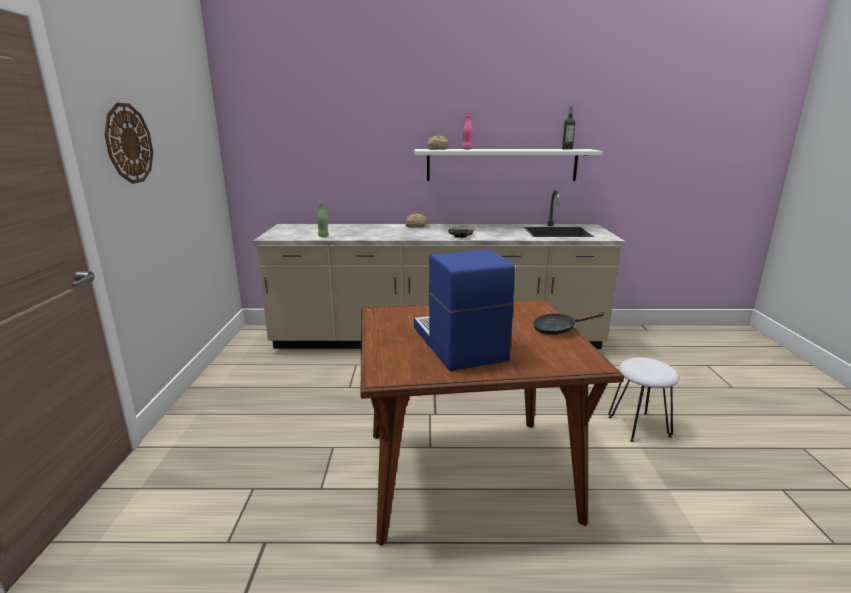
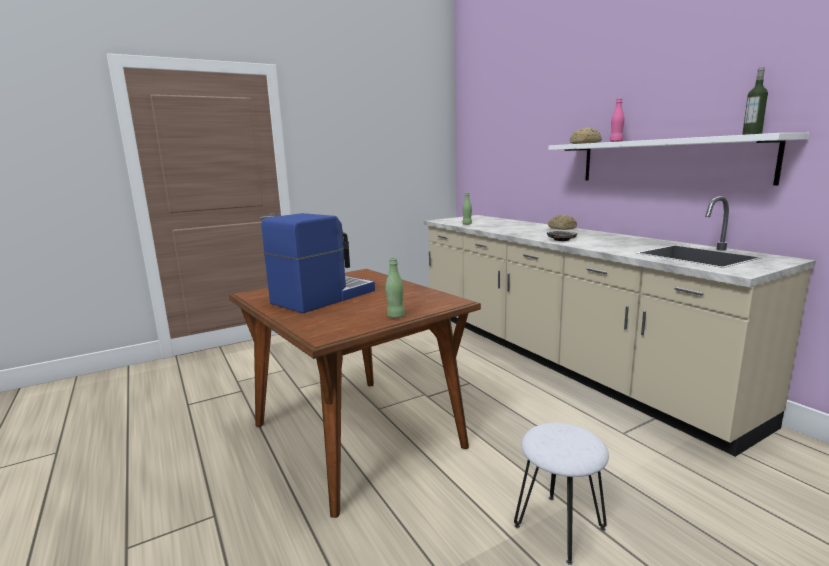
camera: 60 degrees right, 5 degrees down
wall clock [104,103,153,184] -> none
black frying pan [533,312,605,335] -> green bottle [386,258,405,318]

